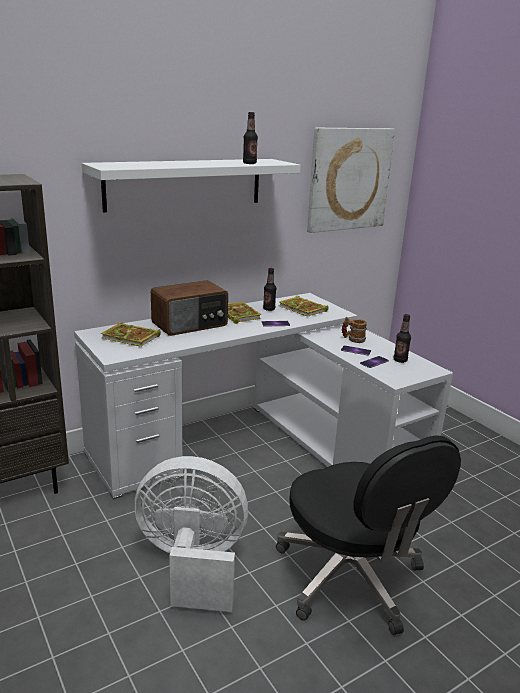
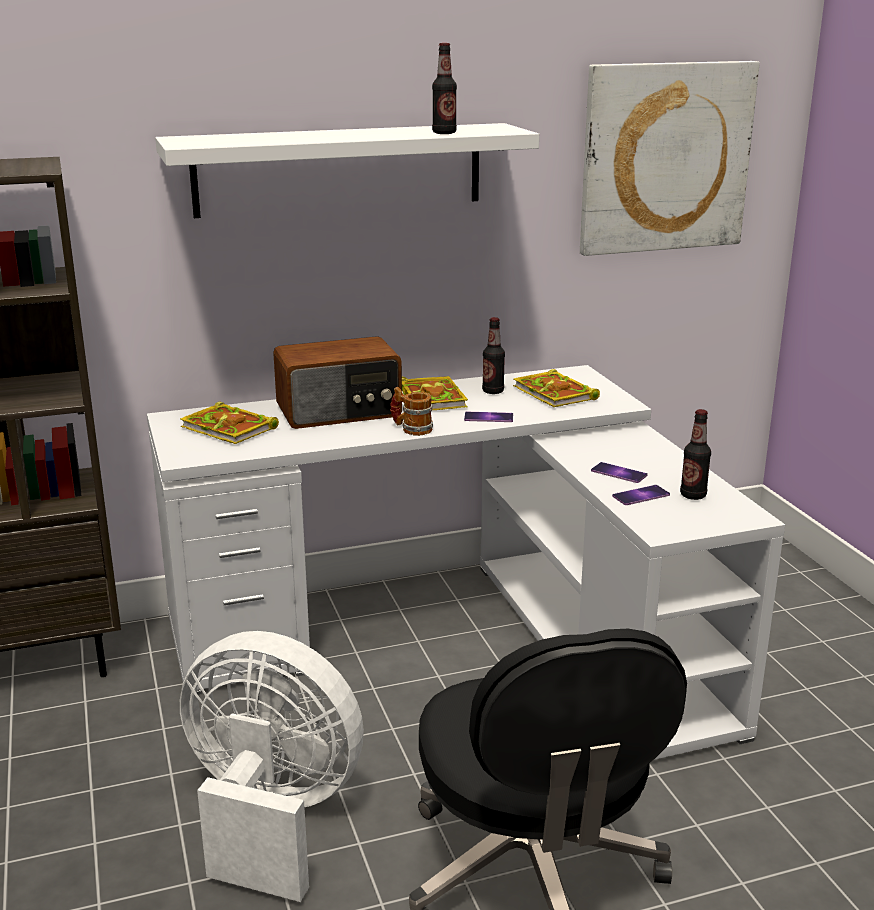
camera: 15 degrees right, 0 degrees up
mug [342,317,367,343] -> mug moved to [390,387,433,436]

